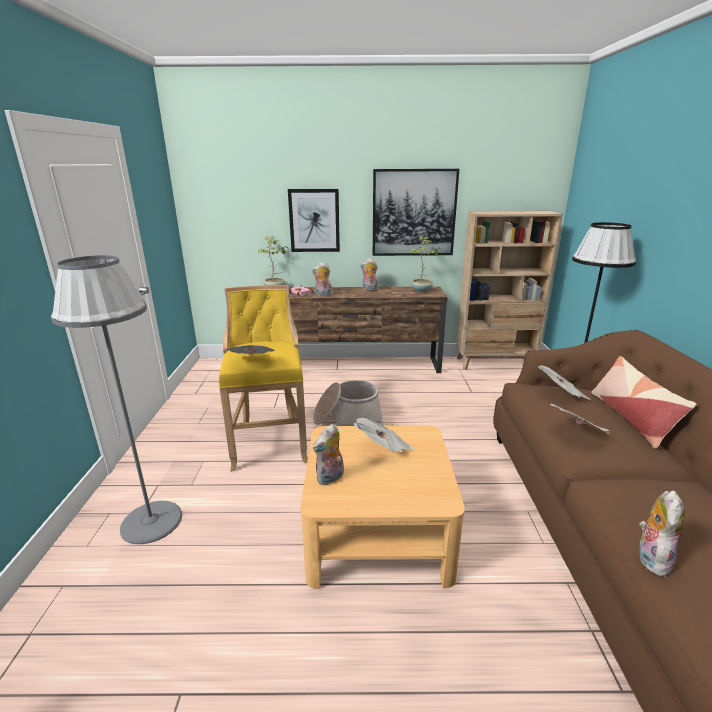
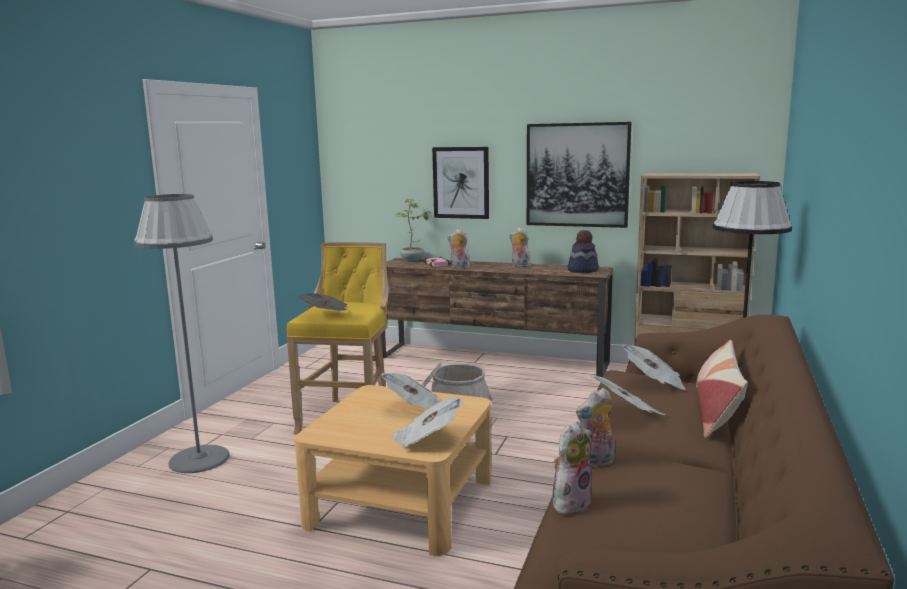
camera: 20 degrees right, 10 degrees down
plush toy [313,424,344,485] -> plush toy moved to [576,388,615,468]
potted plant [410,236,441,292] -> hat [568,230,598,273]
none -> newspaper [392,397,463,448]

